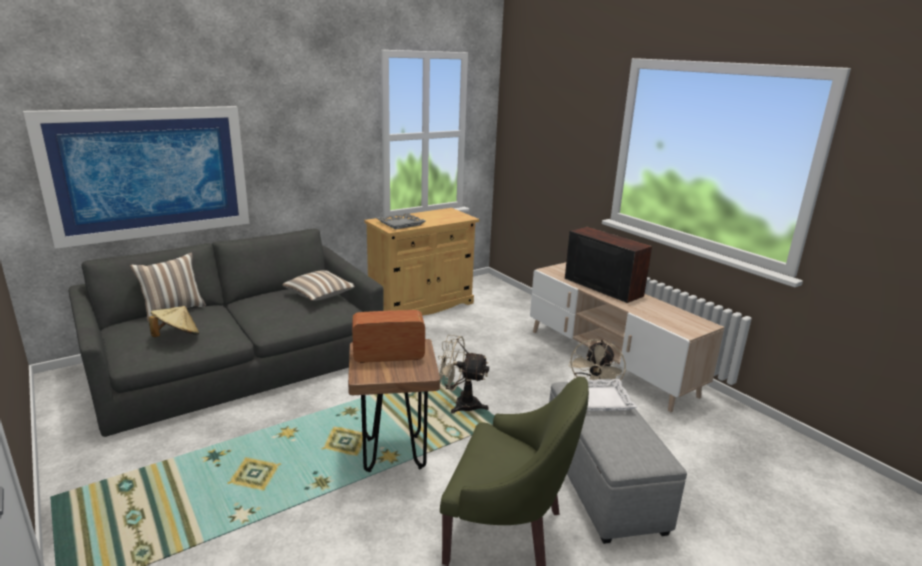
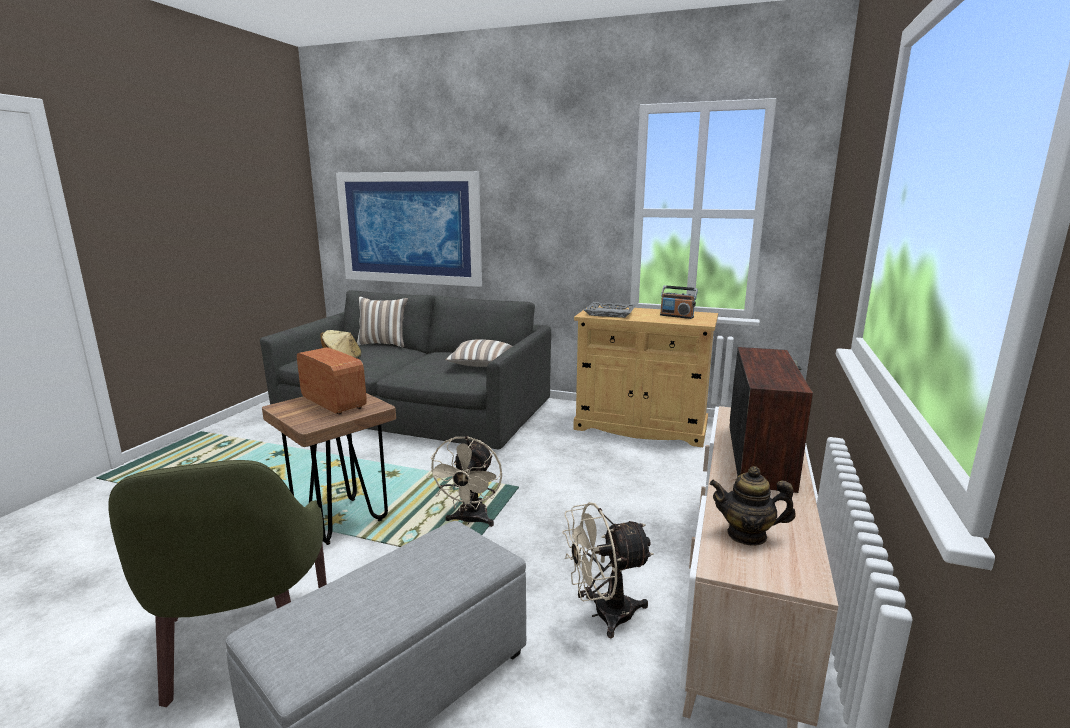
camera: 55 degrees right, 5 degrees down
beige fan [438,335,489,414] -> beige fan turned 150 degrees counterclockwise [427,436,502,527]
white tray [567,379,637,411] -> none
none -> radio [660,285,698,319]
none -> teapot [709,466,796,546]

